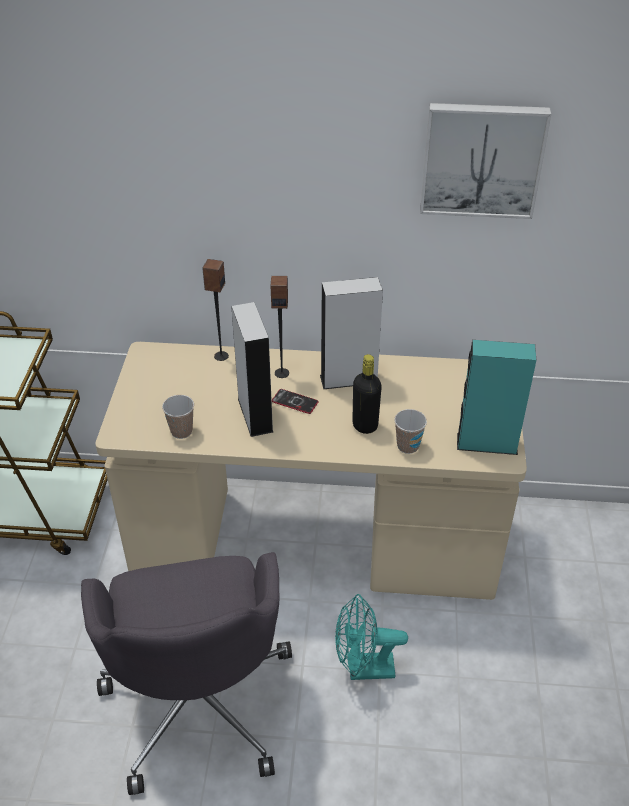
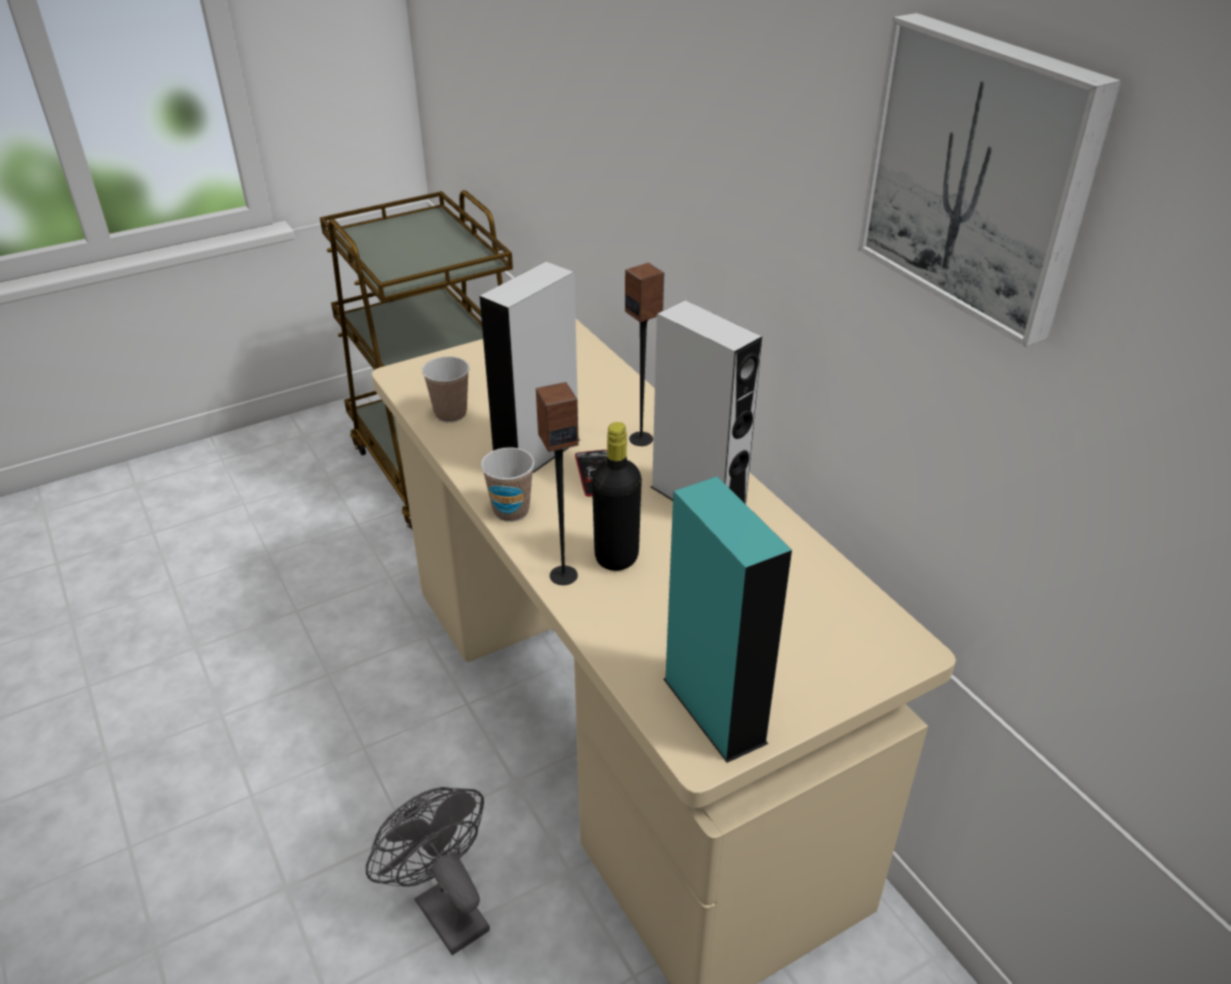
camera: 55 degrees right, 5 degrees down
grey office chair [81,552,292,795] -> none
speaker [202,259,229,361] -> speaker moved to [536,382,579,585]
turquoise fan [335,594,408,680] -> grey fan [366,787,490,955]
cup [394,409,427,454] -> cup moved to [481,447,535,522]

